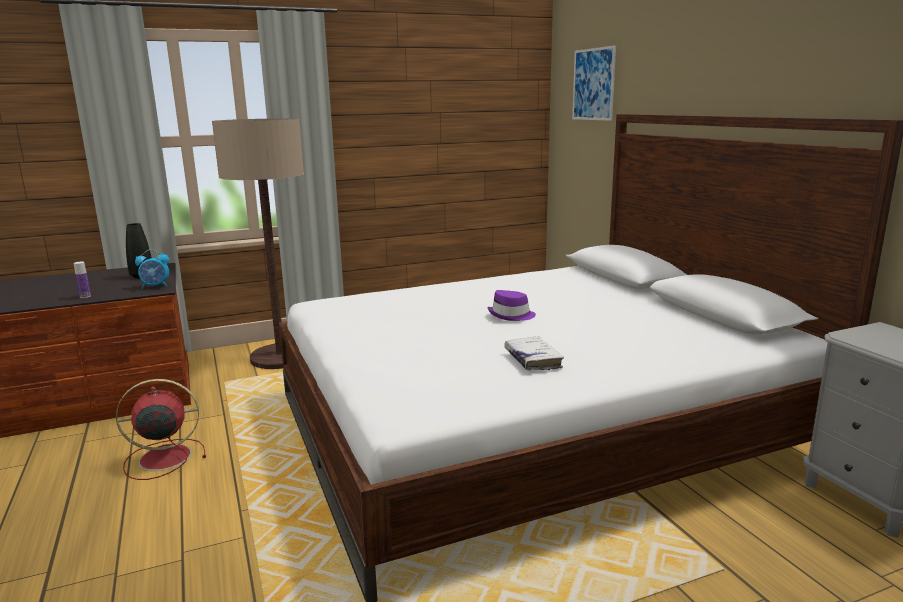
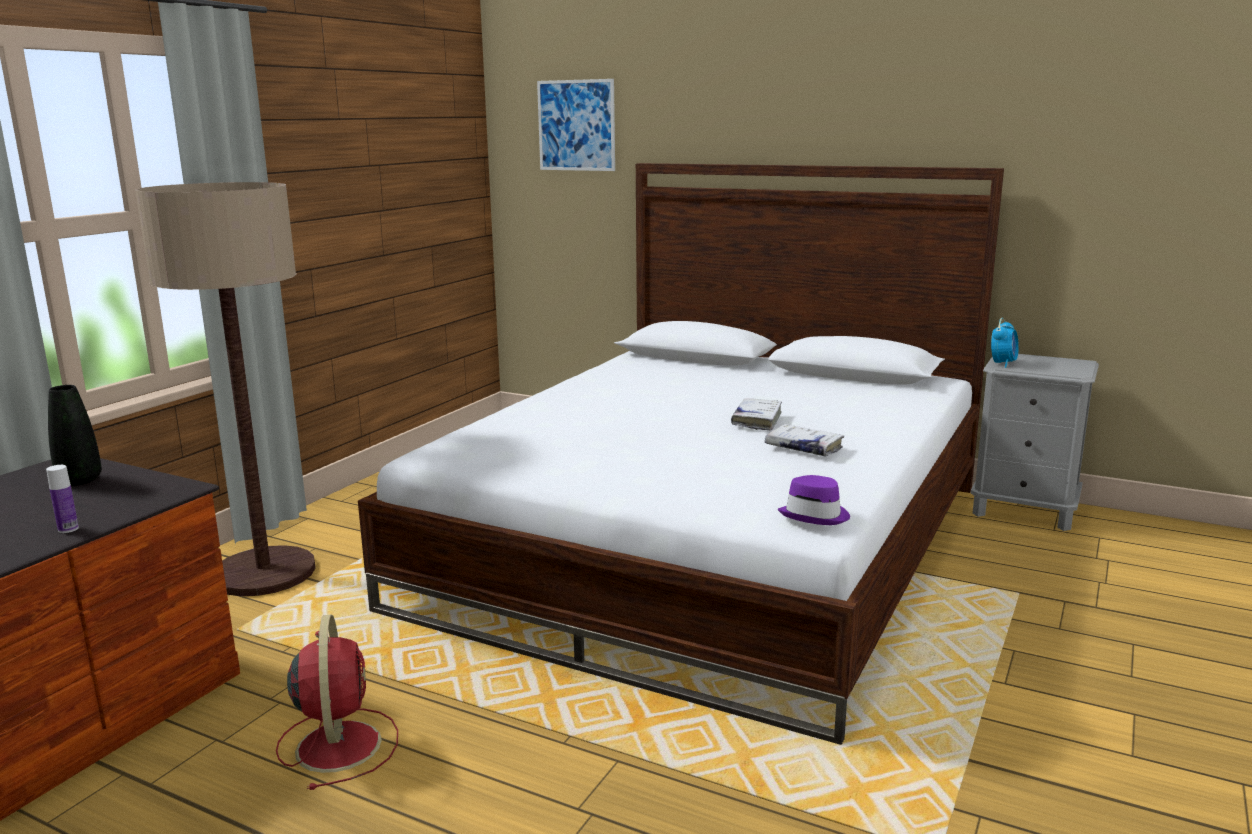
camera: 40 degrees left, 0 degrees up
red fan [116,379,206,480] -> red fan turned 135 degrees clockwise [276,614,398,790]
alarm clock [135,249,169,289] -> alarm clock moved to [991,318,1019,368]
purple hat [487,290,536,321] -> purple hat moved to [778,475,850,525]
none -> white book [731,398,782,431]

